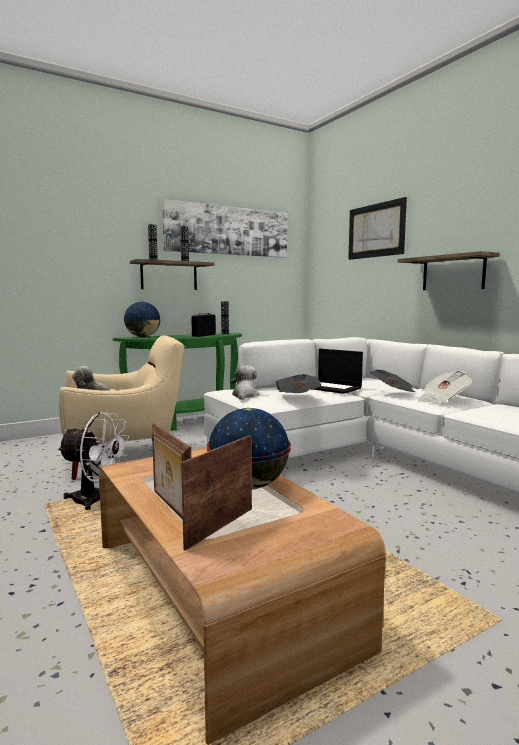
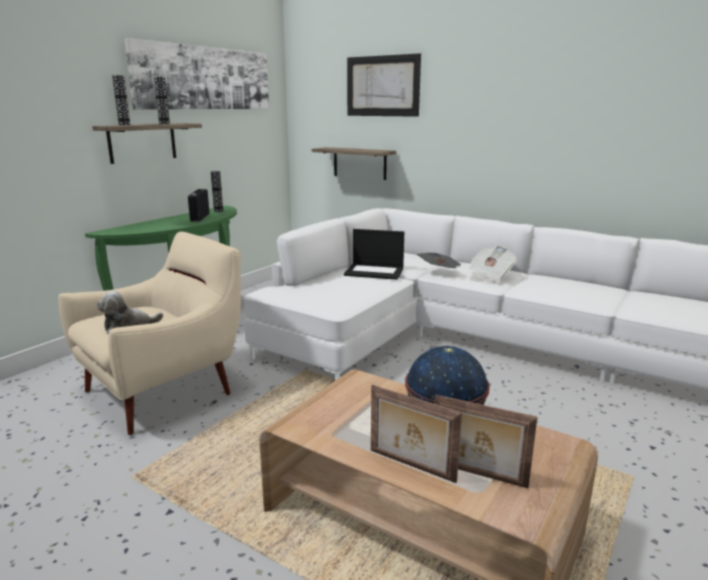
camera: 25 degrees left, 10 degrees up
white fan [57,412,130,510] -> none
globe [124,302,161,337] -> none
picture frame [181,435,252,551] -> picture frame turned 75 degrees counterclockwise [434,394,537,488]
plush toy [230,365,259,400] -> none
newspaper [275,374,322,393] -> none
shelf [398,251,499,290] -> shelf moved to [312,147,396,180]

